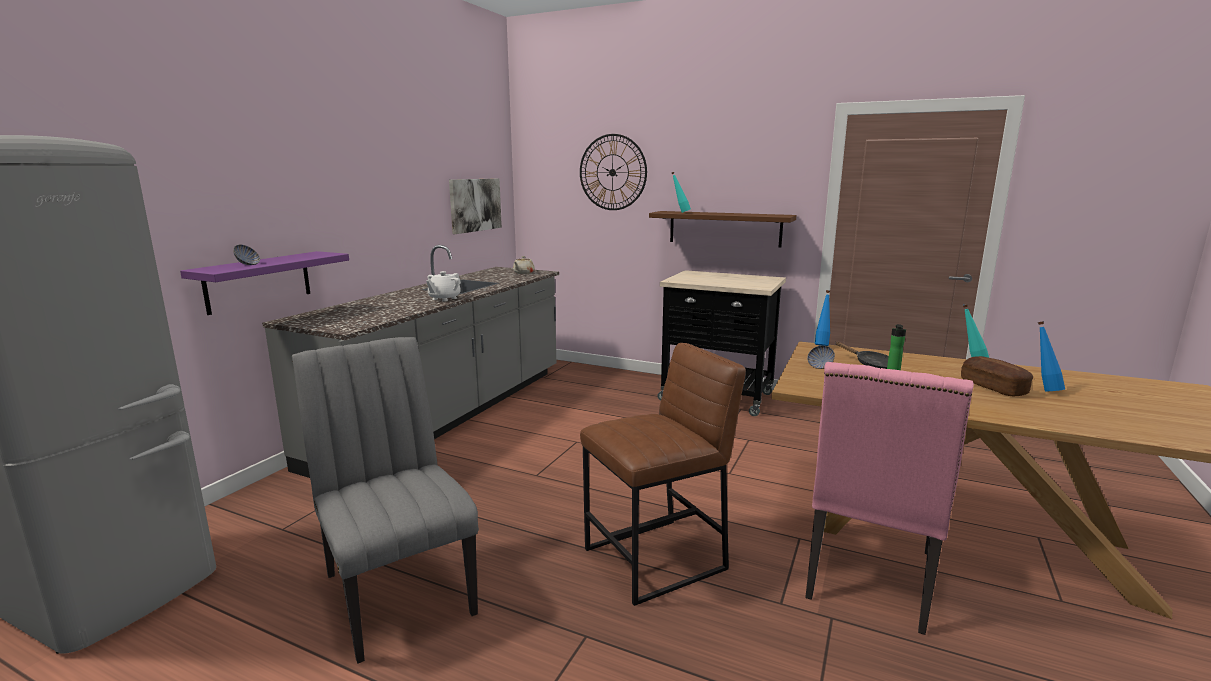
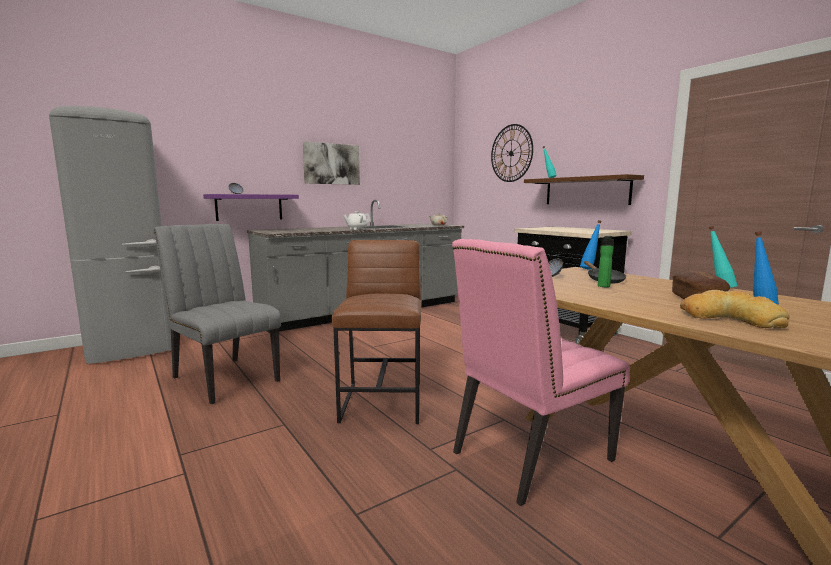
camera: 30 degrees right, 5 degrees down
grey chair [292,337,479,664] -> grey chair turned 45 degrees counterclockwise [154,224,281,404]
picture [449,178,502,234] -> picture moved to [303,141,360,185]
brown chair [580,343,746,606] -> brown chair turned 90 degrees counterclockwise [332,240,422,424]
none -> bread [680,290,790,328]

